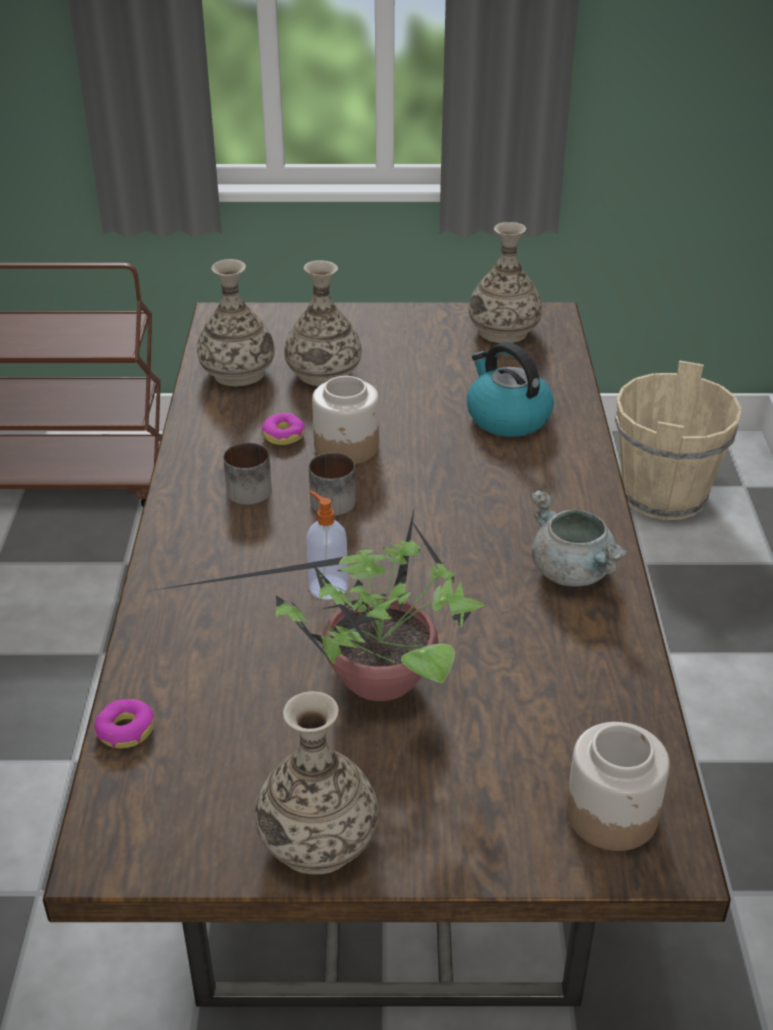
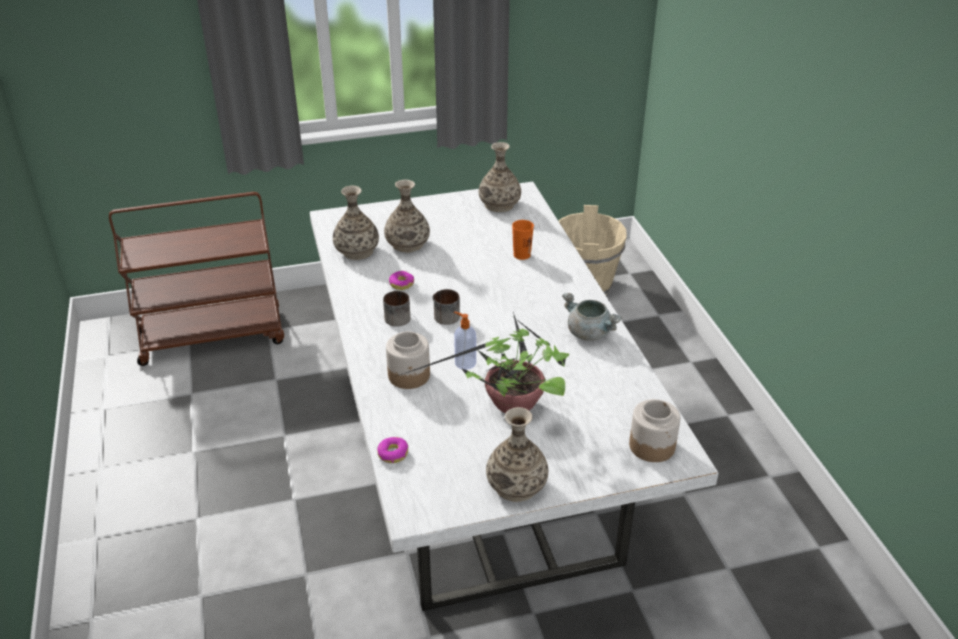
camera: 15 degrees left, 0 degrees up
brown dining table [43,302,731,1007] -> white dining table [310,182,719,611]
jar [312,376,379,464] -> jar moved to [386,331,430,389]
kettle [467,342,554,437] -> orange cup [512,220,534,260]

